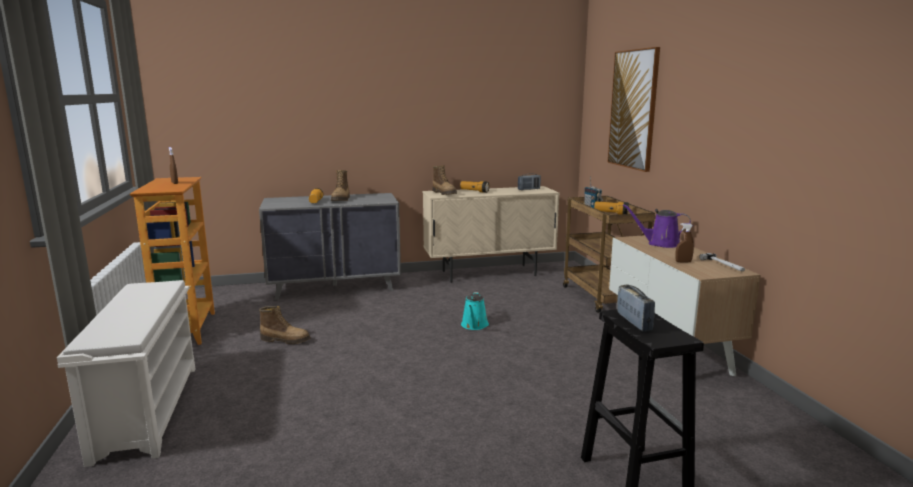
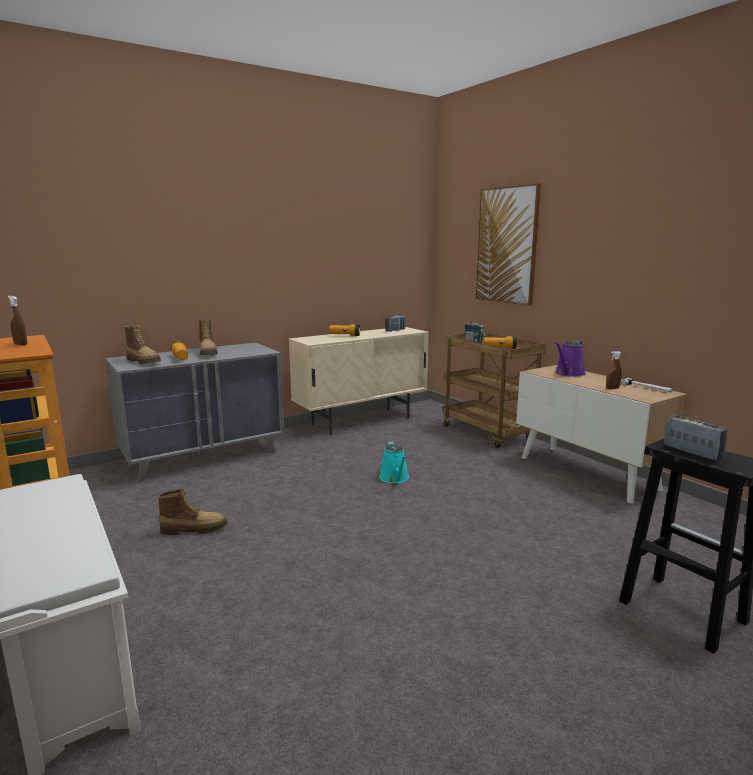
camera: 20 degrees left, 0 degrees up
boot [432,165,457,195] -> boot moved to [124,325,161,365]
purple watering can [623,204,691,248] -> purple watering can turned 45 degrees counterclockwise [555,340,586,377]

